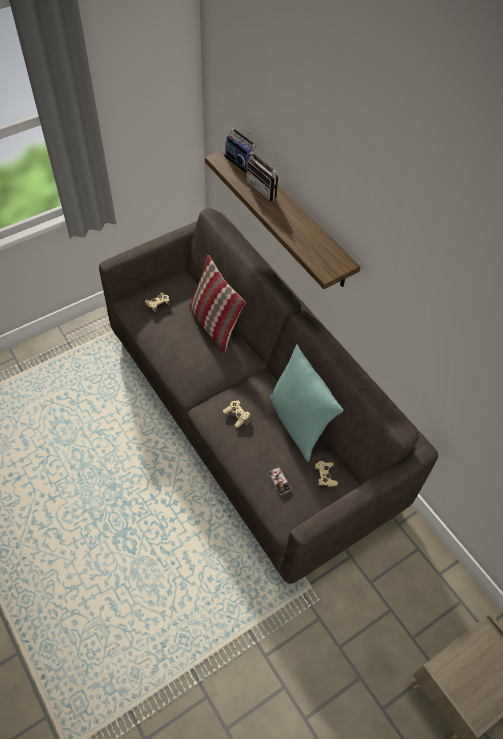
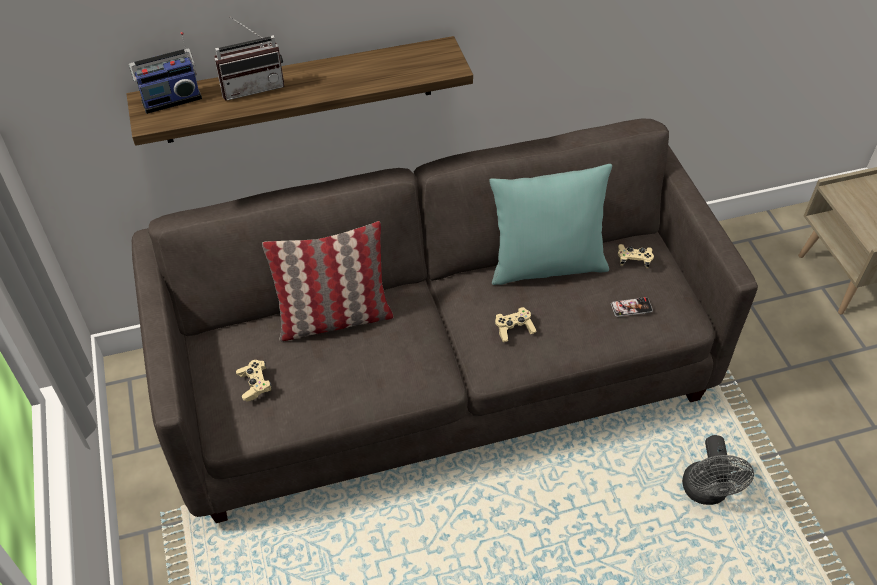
camera: 70 degrees left, 5 degrees down
none -> grey fan [682,435,754,505]

